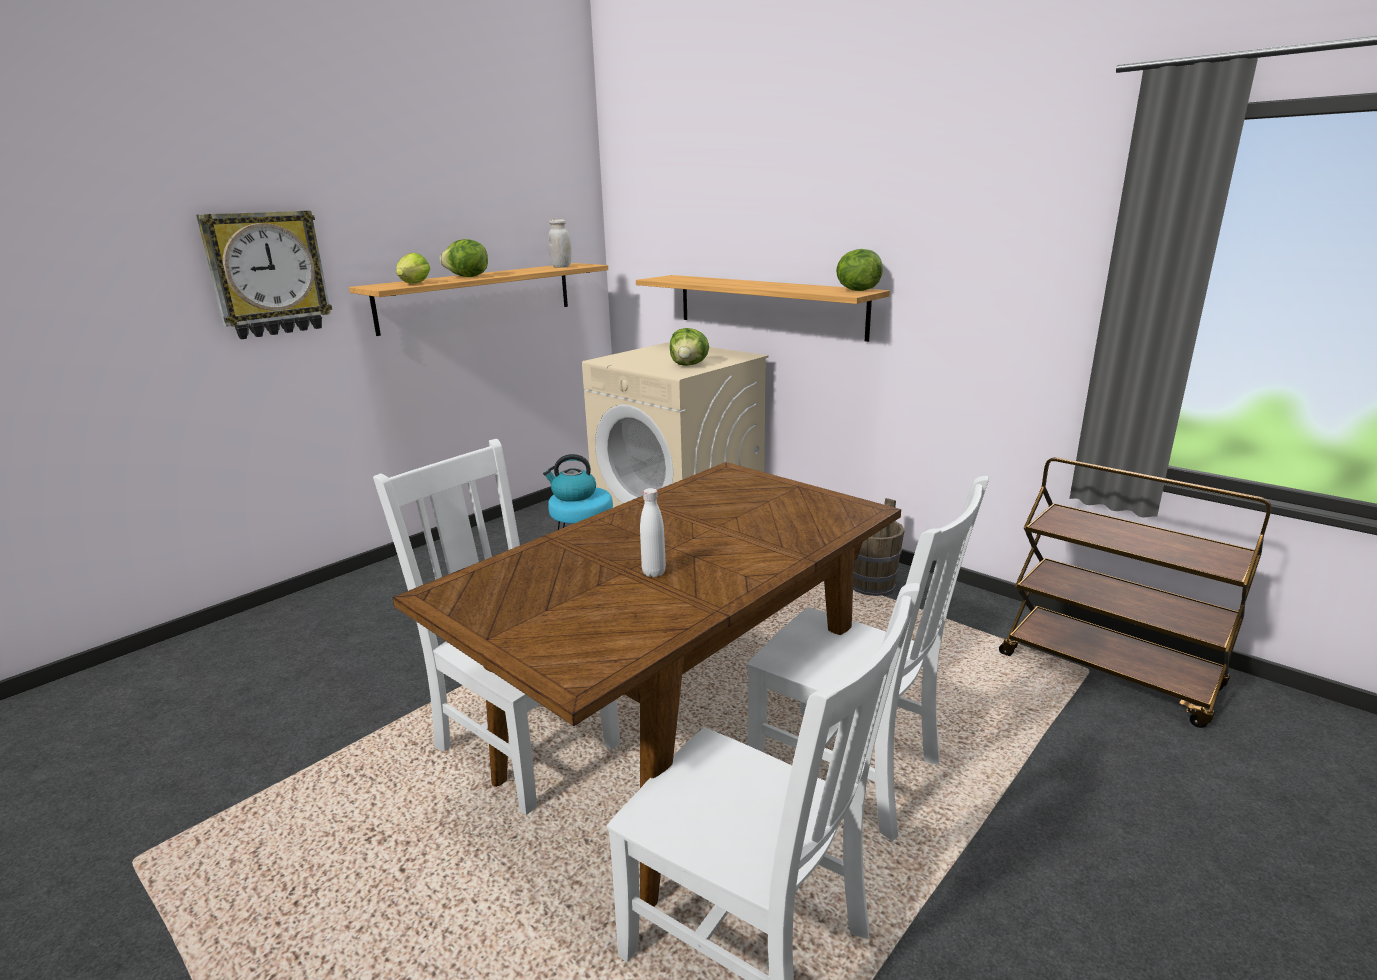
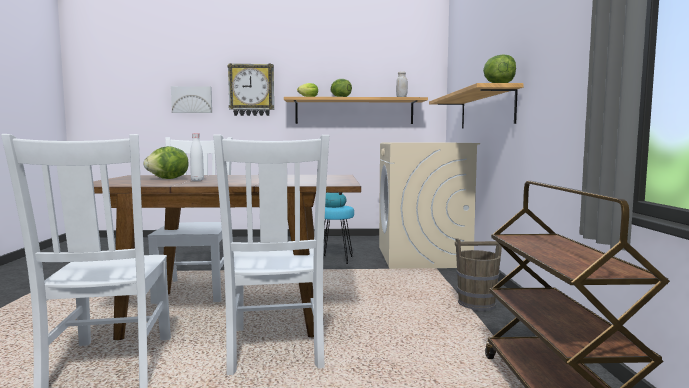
camera: 45 degrees right, 15 degrees down
lettuce [670,328,709,366] -> lettuce moved to [144,146,188,179]
none -> picture [171,86,212,113]

